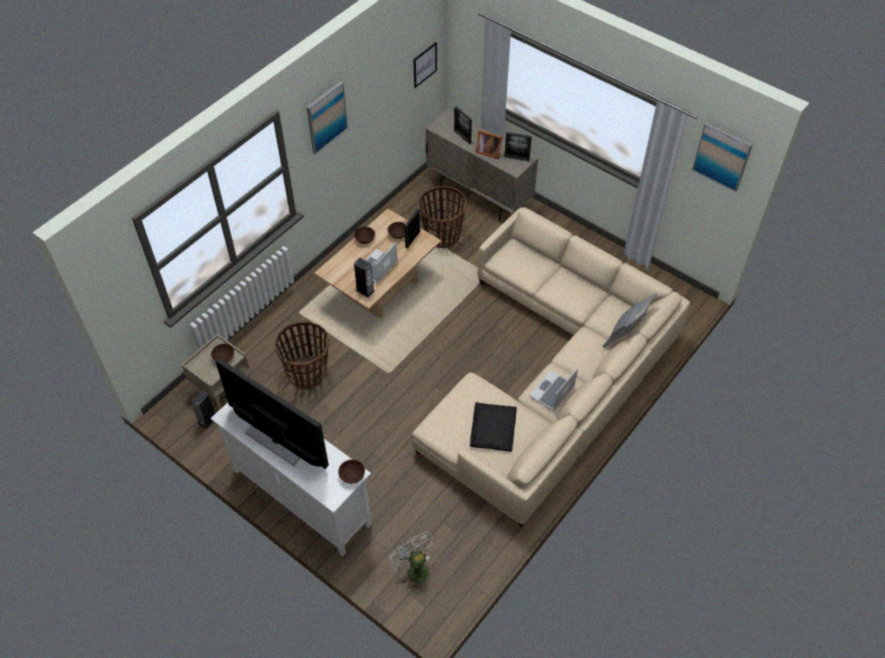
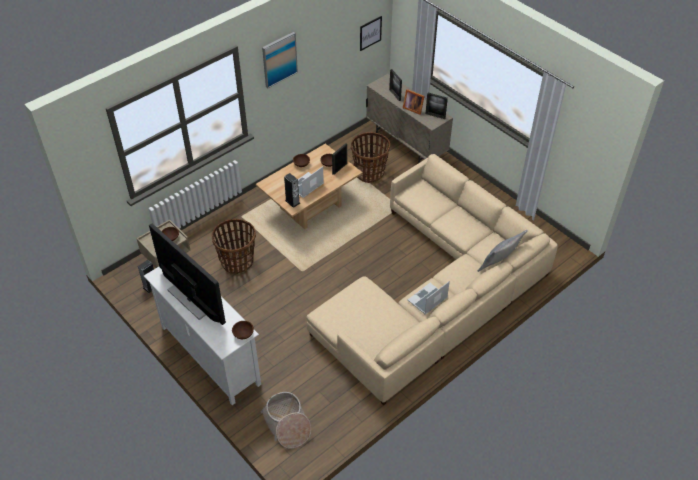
camera: 10 degrees right, 5 degrees down
white fan [389,531,434,590] -> basket [261,392,311,449]
black tray [470,402,517,452] -> none
picture [692,122,753,192] -> none

